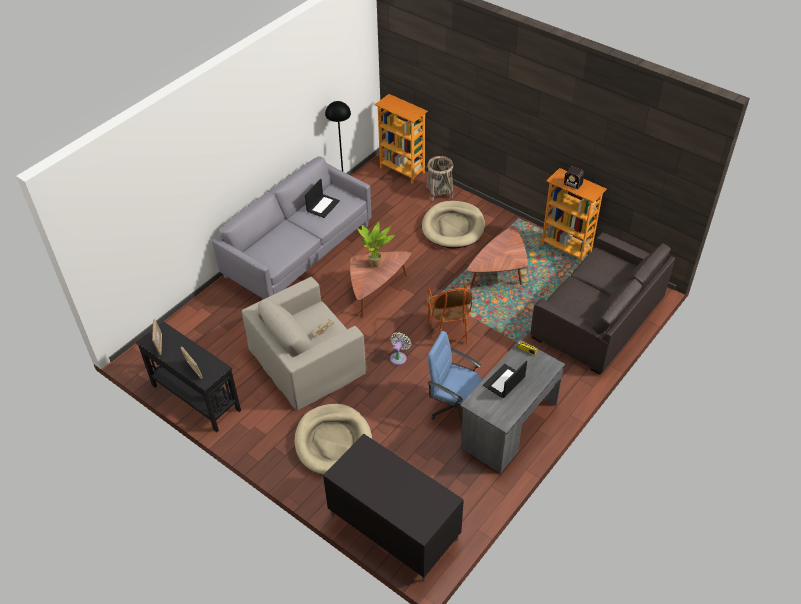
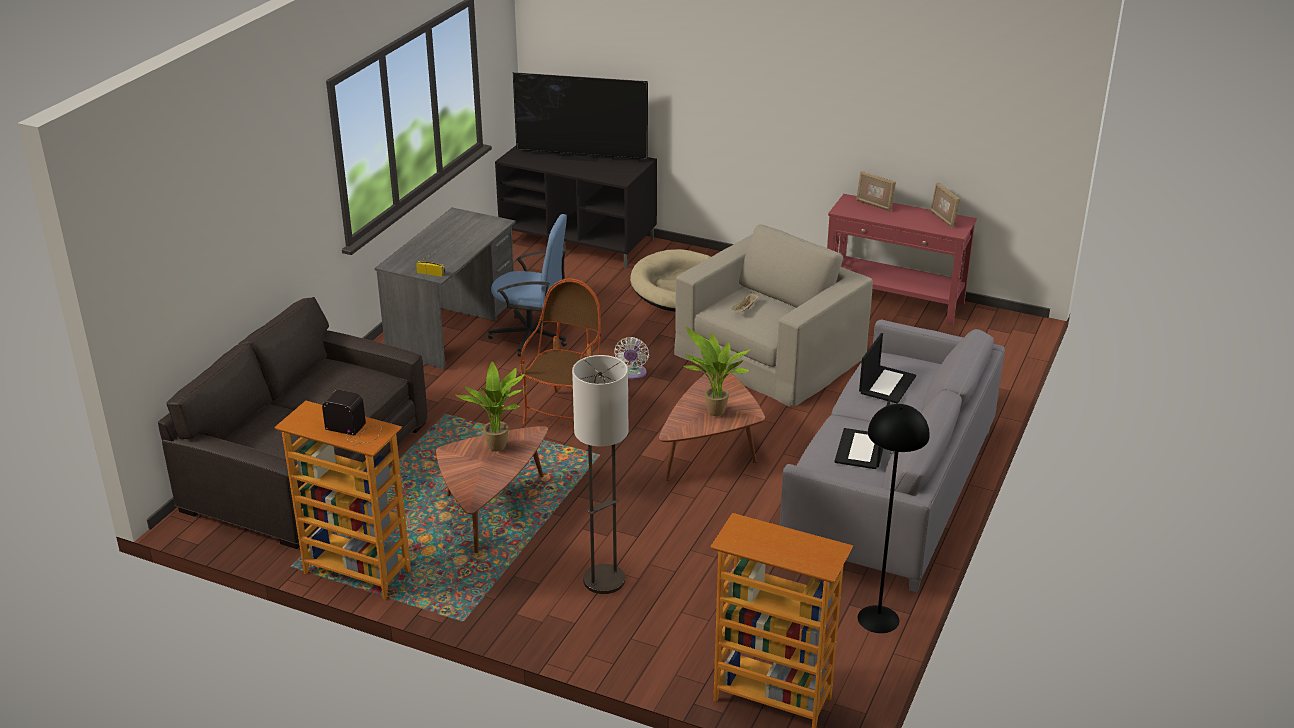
camera: 165 degrees right, 15 degrees down
black console table [136,321,241,432] -> red console table [827,194,977,325]
beige dog bed [422,201,485,249] -> floor lamp [572,355,628,594]
basket [426,156,453,201] -> none
armchair [427,284,472,345] -> armchair turned 45 degrees clockwise [520,278,601,424]
laptop [483,361,527,398] -> laptop moved to [859,333,916,404]
none -> potted plant [455,362,525,451]
none -> television [513,72,648,162]

